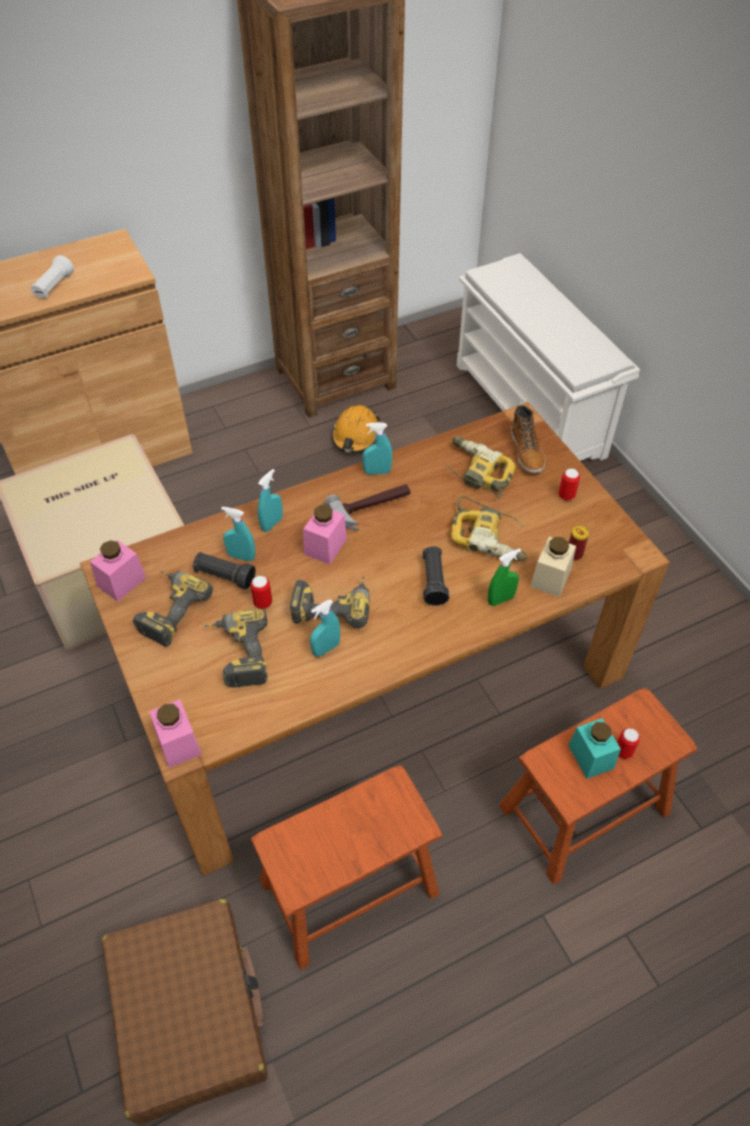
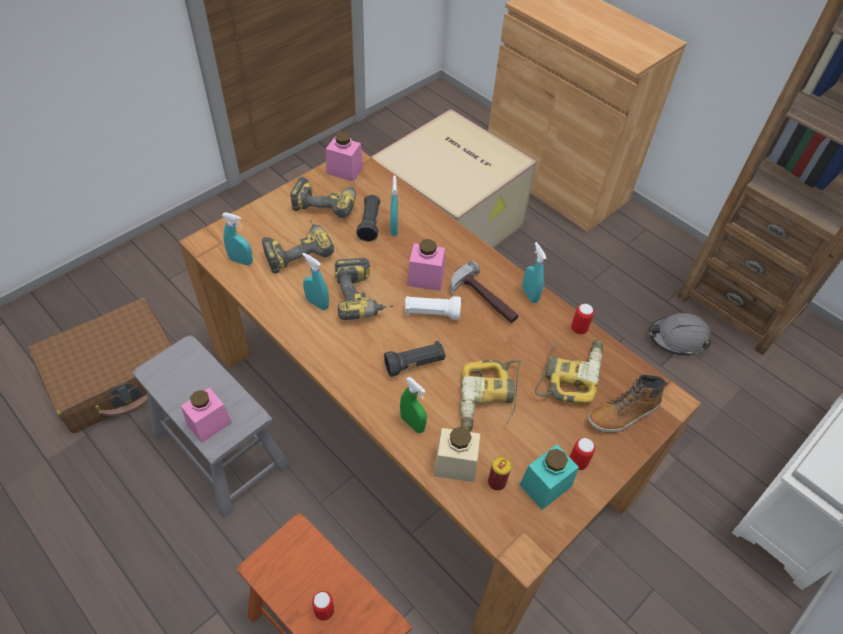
camera: 70 degrees right, 0 degrees up
white flashlight [31,255,74,298] -> white flashlight moved to [405,296,461,320]
pink jar [149,699,202,768] -> pink jar moved to [181,387,232,443]
can [250,576,272,609] -> can moved to [571,304,594,334]
brown stool [251,765,442,969] -> grey stool [132,335,291,519]
turquoise spray bottle [258,469,283,532] -> turquoise spray bottle moved to [222,212,253,265]
orange hard hat [332,405,381,453] -> grey hard hat [649,313,711,356]
turquoise jar [568,718,621,779] -> turquoise jar moved to [520,444,579,510]

